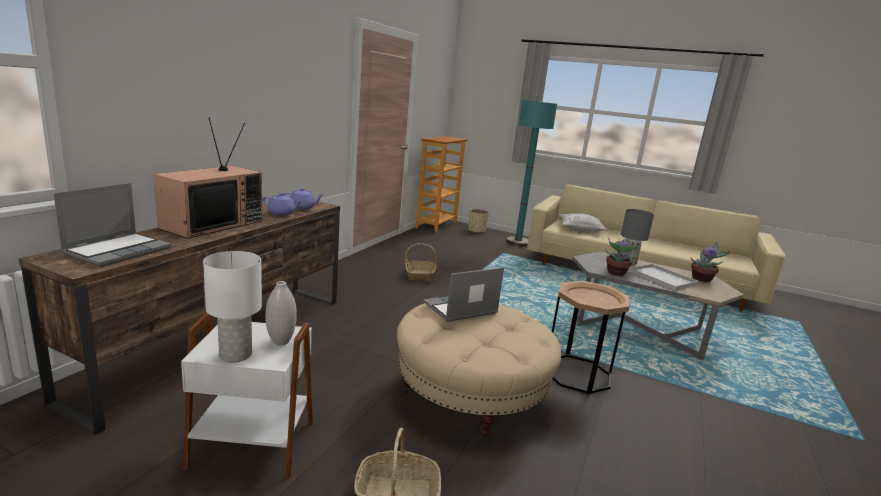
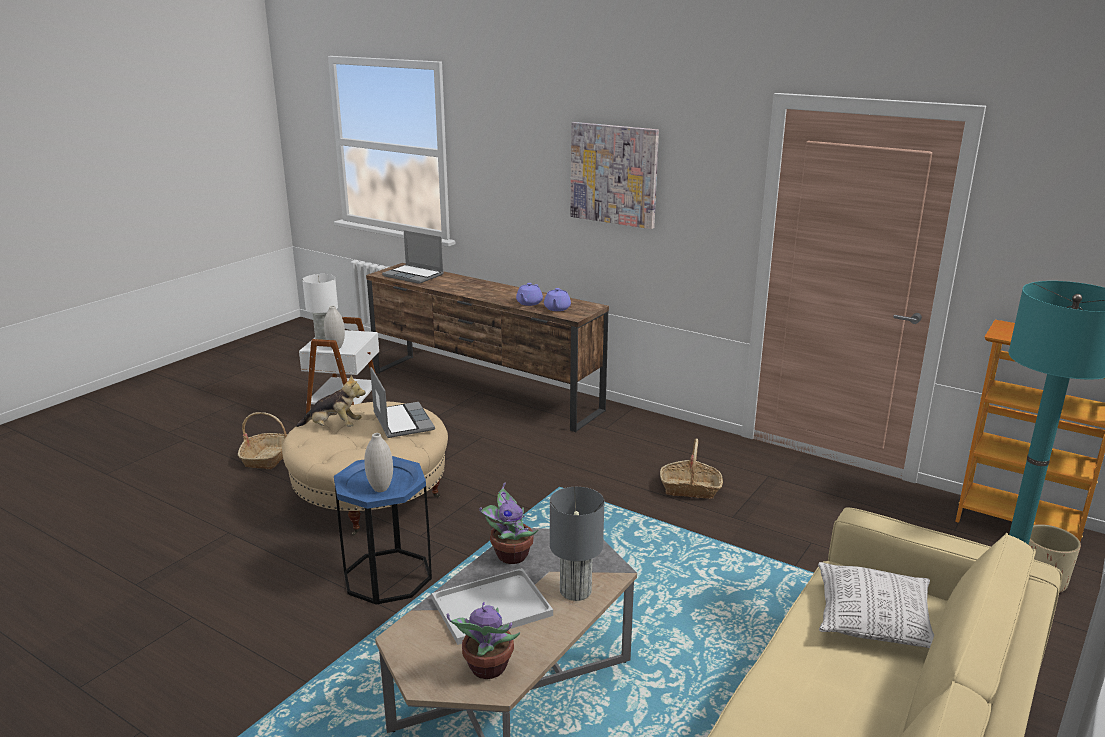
camera: 100 degrees right, 5 degrees up
television [154,117,262,239] -> none
brown side table [552,280,630,394] -> blue side table [334,456,432,605]
none -> plush toy [296,375,366,427]
none -> white vase [364,433,393,492]
none -> picture [571,122,659,229]

